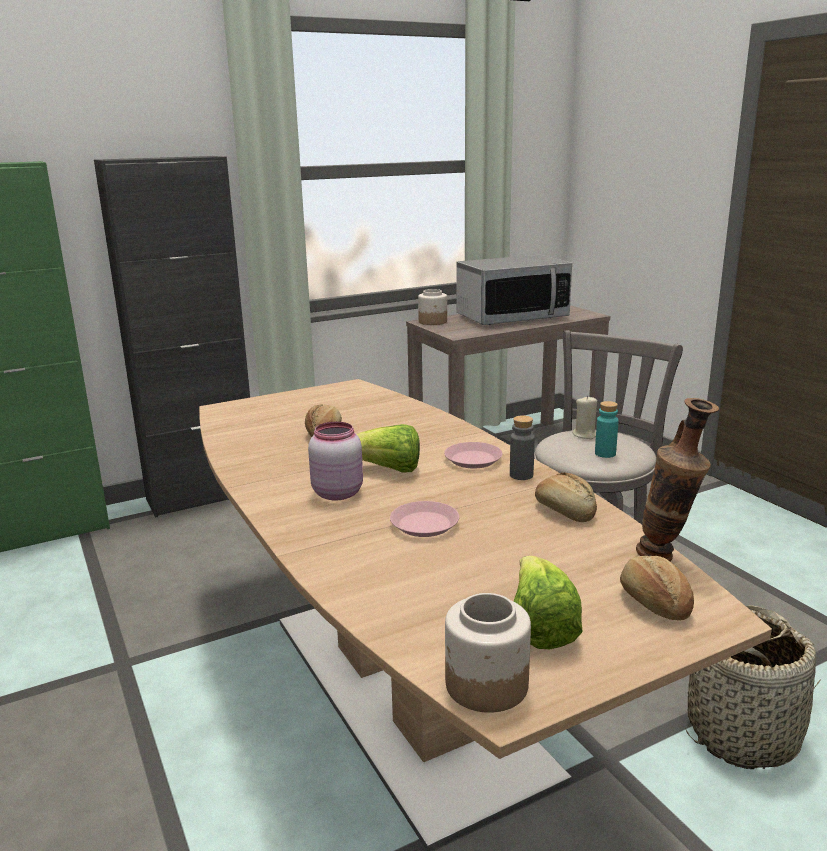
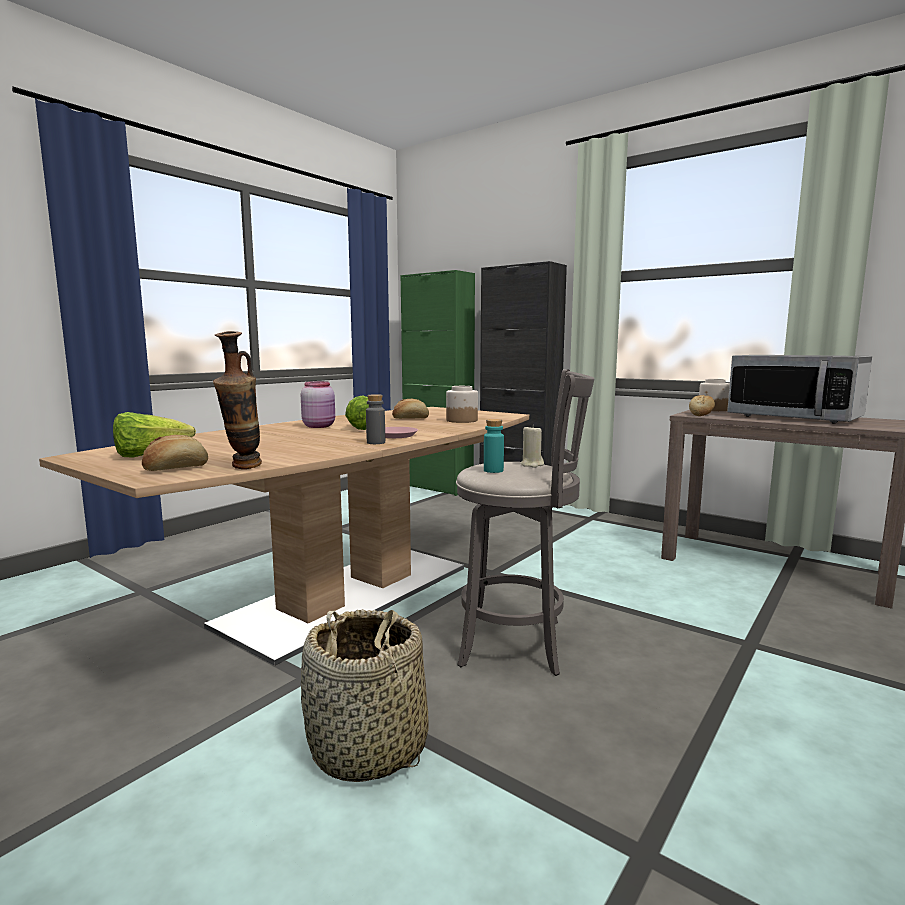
camera: 65 degrees right, 10 degrees down
pink plate [390,501,459,537] -> none
jar [445,593,531,713] -> jar moved to [446,386,478,423]
bread [535,472,597,522] -> bread moved to [689,395,715,416]

